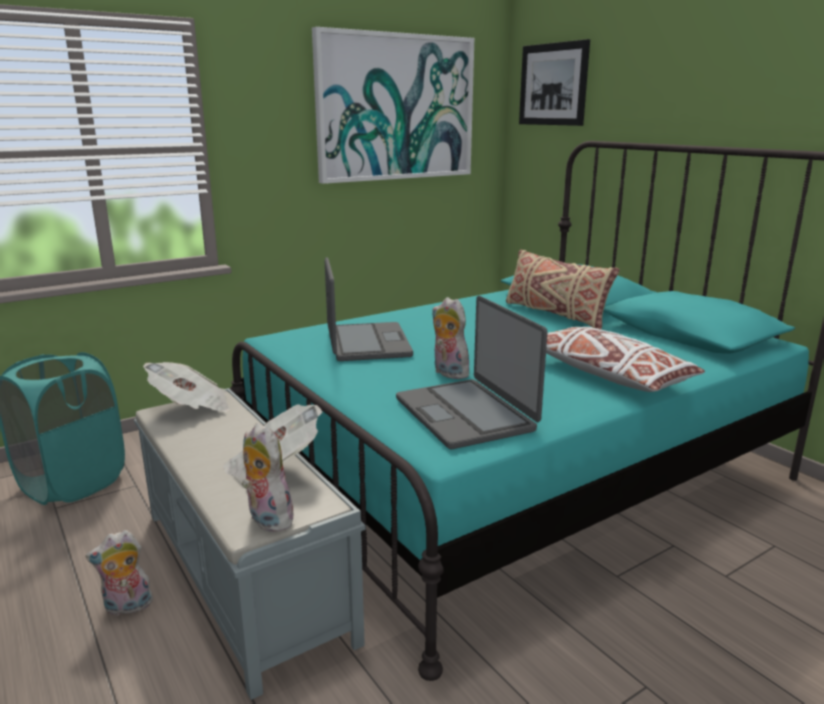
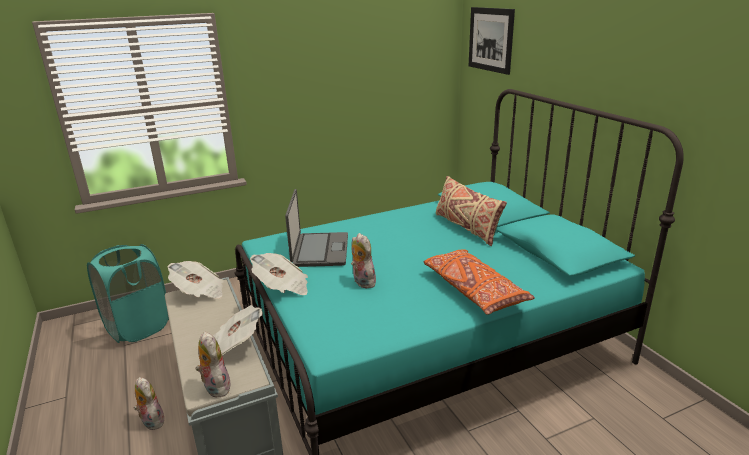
camera: 10 degrees right, 5 degrees up
plush toy [86,530,154,616] -> plush toy turned 60 degrees clockwise [134,377,164,430]
picture [312,27,474,184] -> none
laptop [396,296,548,449] -> none
white pillow [546,327,705,392] -> orange pillow [424,249,535,315]
none -> newspaper [250,253,308,295]

